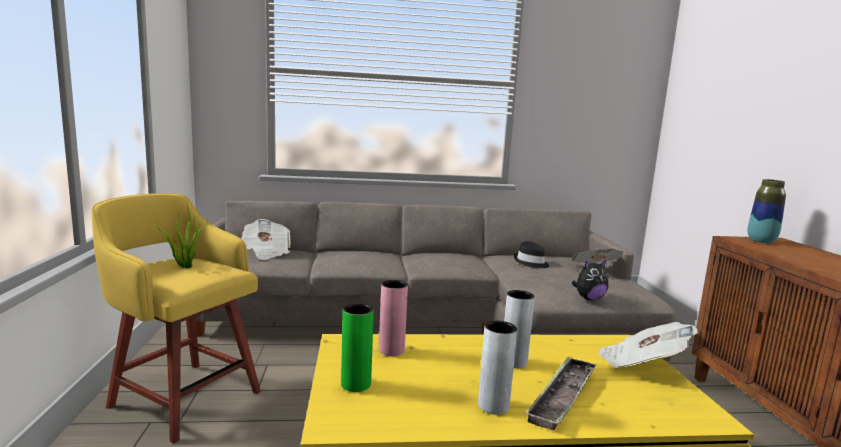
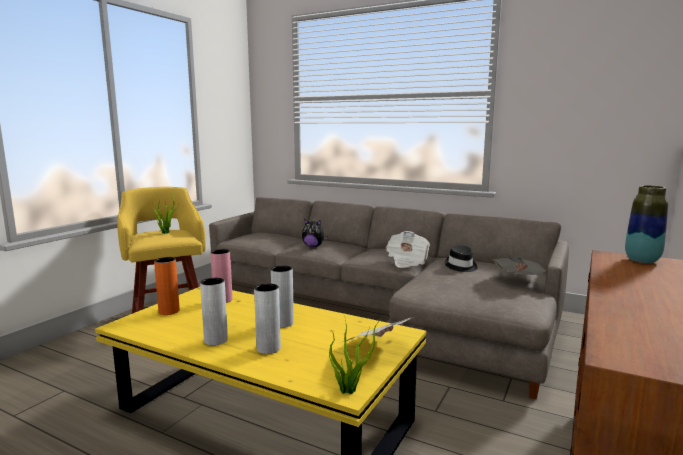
camera: 35 degrees right, 0 degrees up
newspaper [241,219,291,260] -> newspaper moved to [386,231,430,268]
green vase [341,303,374,392] -> orange vase [154,257,180,315]
tray [525,358,597,431] -> grey vase [254,283,281,354]
plush toy [571,260,608,301] -> plush toy moved to [302,219,327,247]
none -> potted plant [329,319,378,394]

